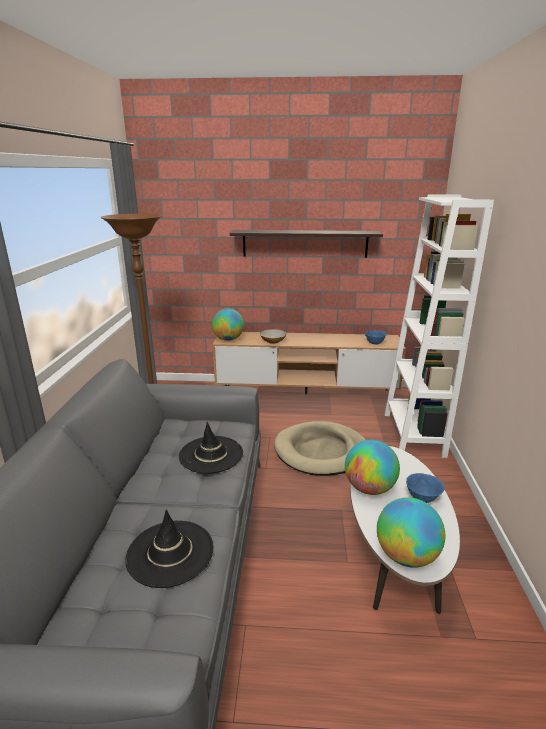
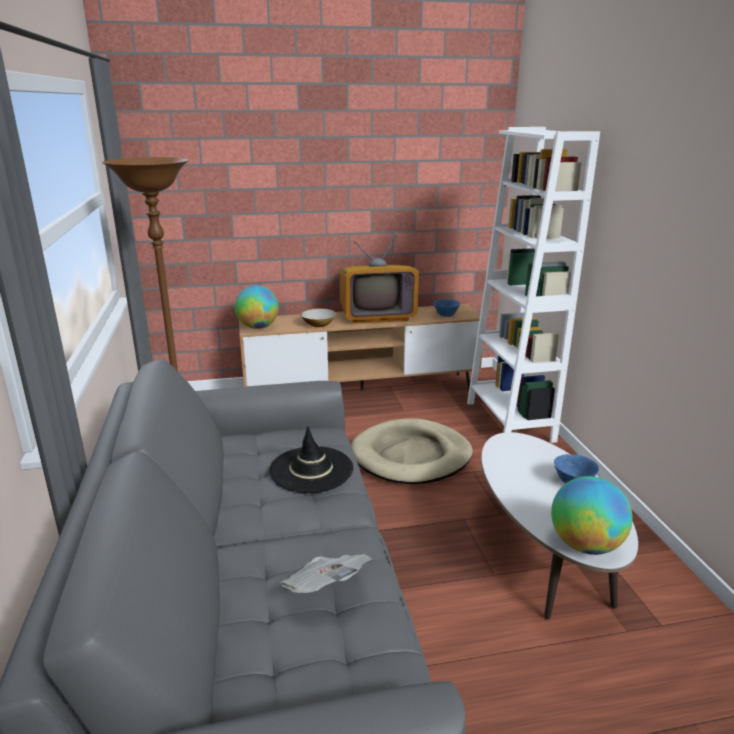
camera: 15 degrees left, 0 degrees up
black hat [125,509,213,588] -> newspaper [280,554,372,593]
shelf [230,230,383,258] -> none
globe [345,440,400,495] -> none
none -> television [339,234,419,324]

